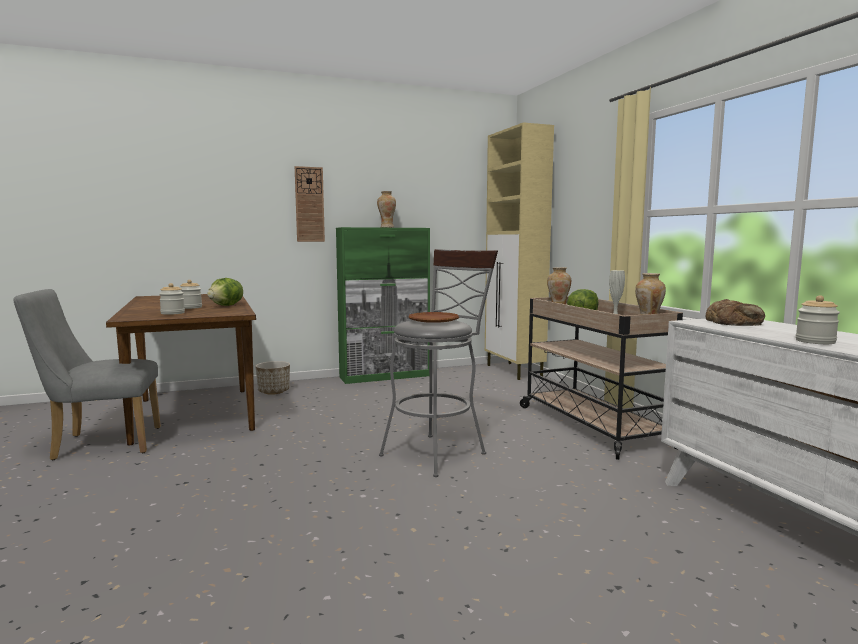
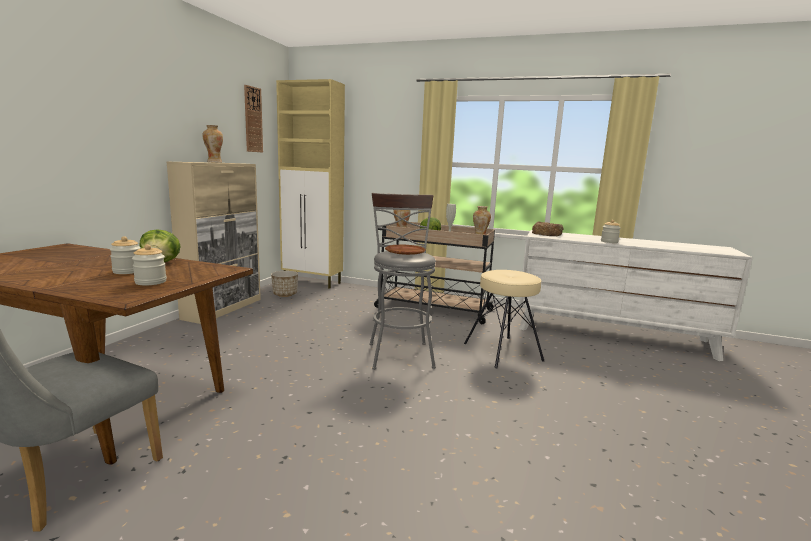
camera: 50 degrees left, 5 degrees up
planter [255,361,290,395] -> planter moved to [271,271,298,297]
wall clock [295,166,325,242] -> wall clock moved to [244,85,263,152]
green cabinet [336,227,430,384] -> beige cabinet [167,162,261,324]
none -> beige stool [464,270,544,368]

